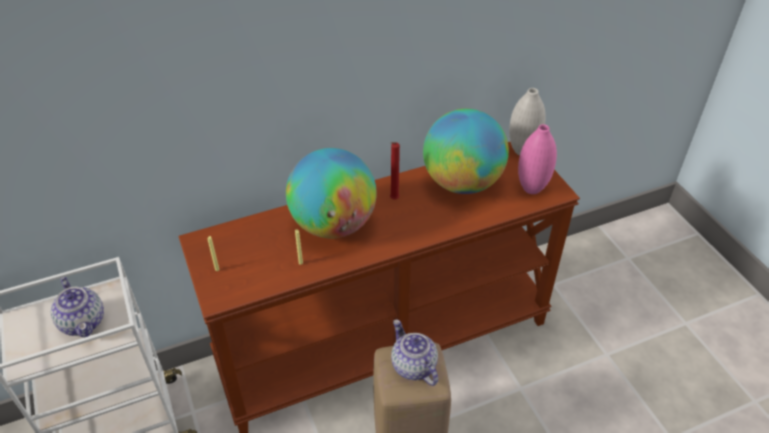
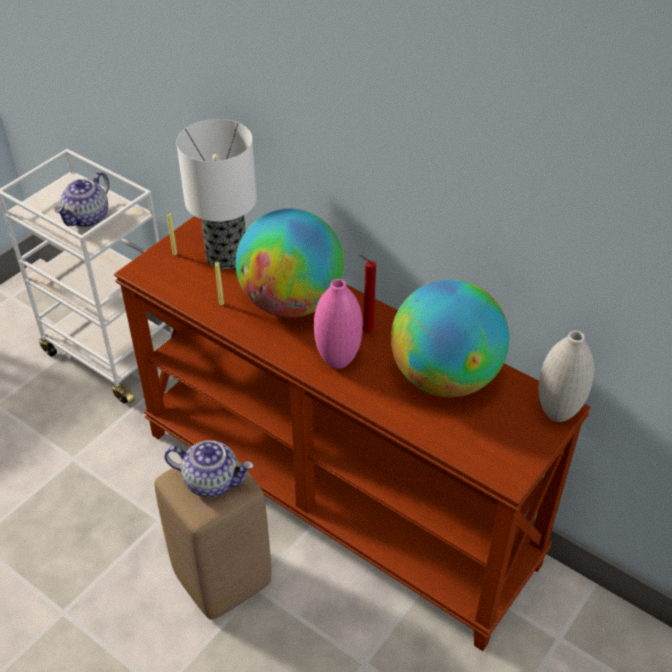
camera: 60 degrees right, 0 degrees up
teapot [391,319,438,386] -> teapot turned 75 degrees clockwise [164,440,254,498]
pink vase [518,124,557,194] -> pink vase moved to [314,279,363,369]
none -> table lamp [176,119,257,269]

